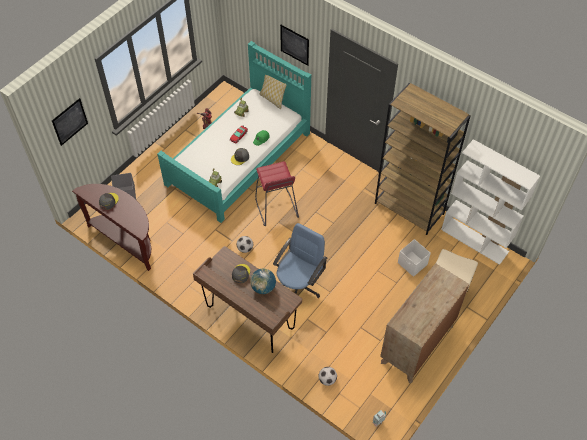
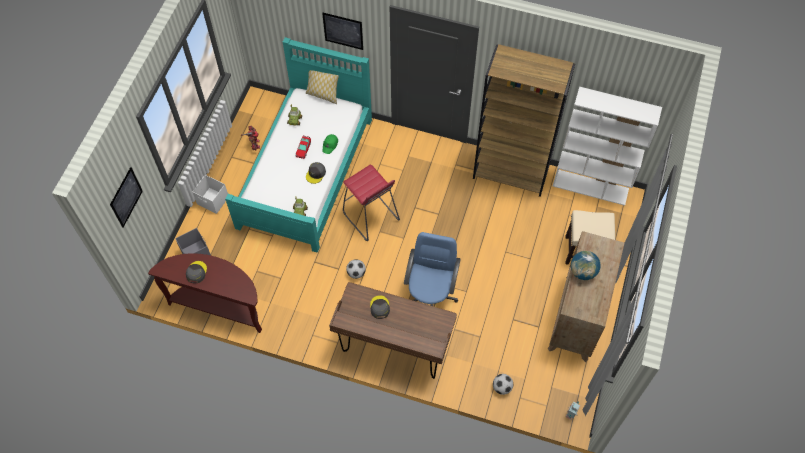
camera: 20 degrees left, 5 degrees up
globe [250,268,276,294] -> globe moved to [571,251,601,280]
white storage box [398,239,431,277] -> white storage box moved to [192,175,228,214]

